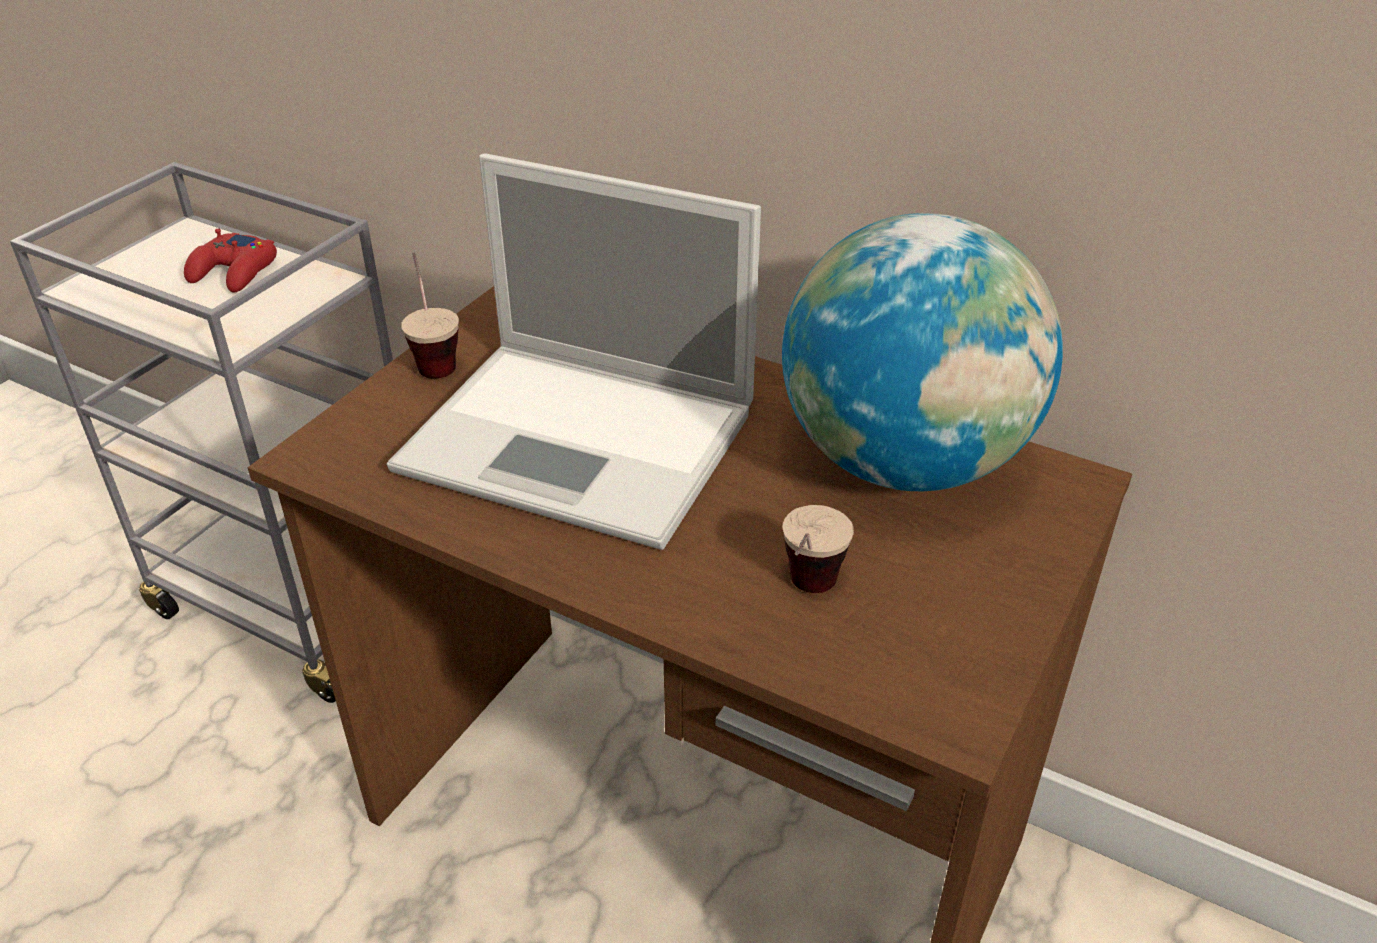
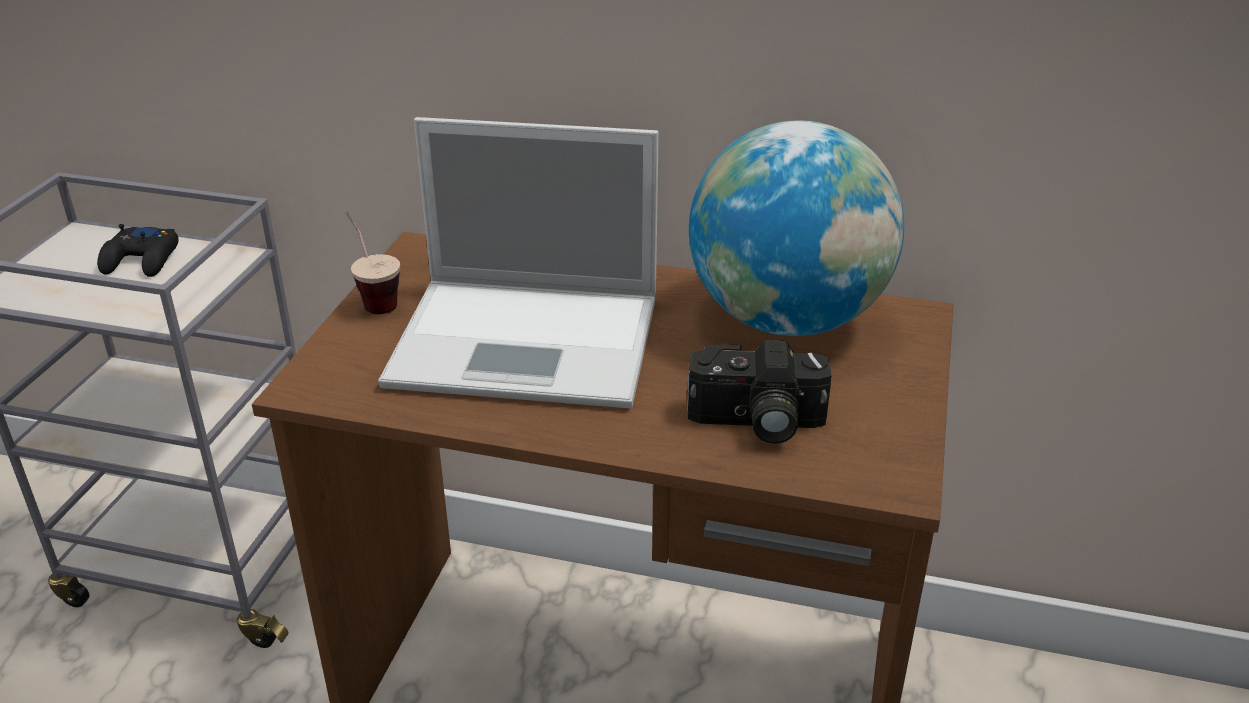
camera: 15 degrees left, 5 degrees down
red game controller [184,229,277,292] -> black game controller [97,224,179,277]
cup [782,505,854,593] -> camera [687,340,831,444]

